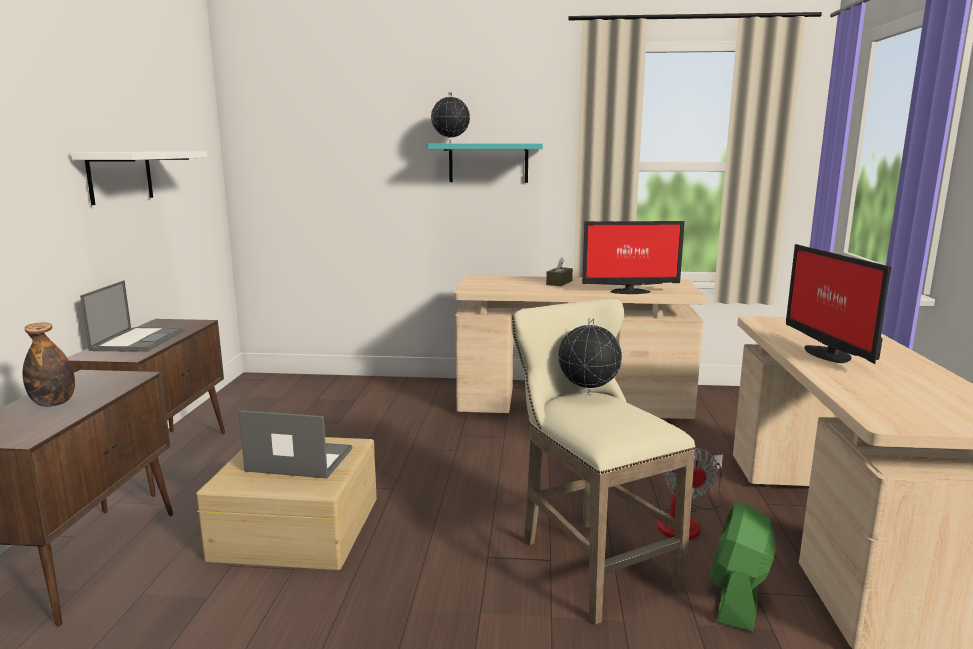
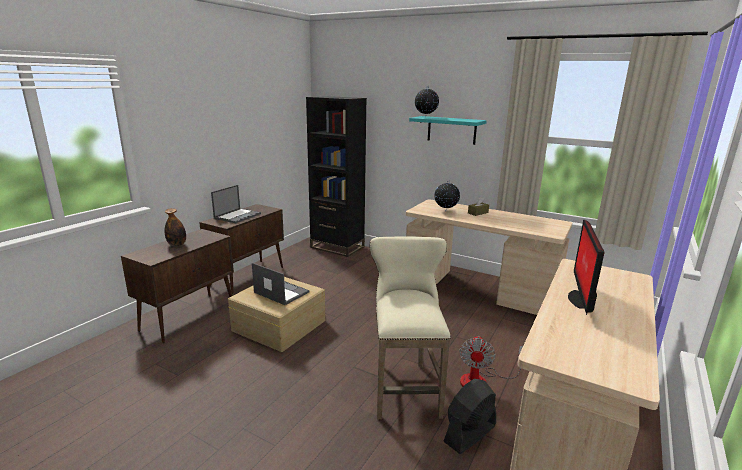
camera: 25 degrees right, 5 degrees up
white shelf [71,152,207,205] -> none
globe [558,318,622,395] -> globe moved to [434,180,460,212]
monitor [582,221,685,294] -> none
green fan [709,503,776,632] -> black fan [443,379,496,454]
none -> black bookcase [306,96,367,257]

